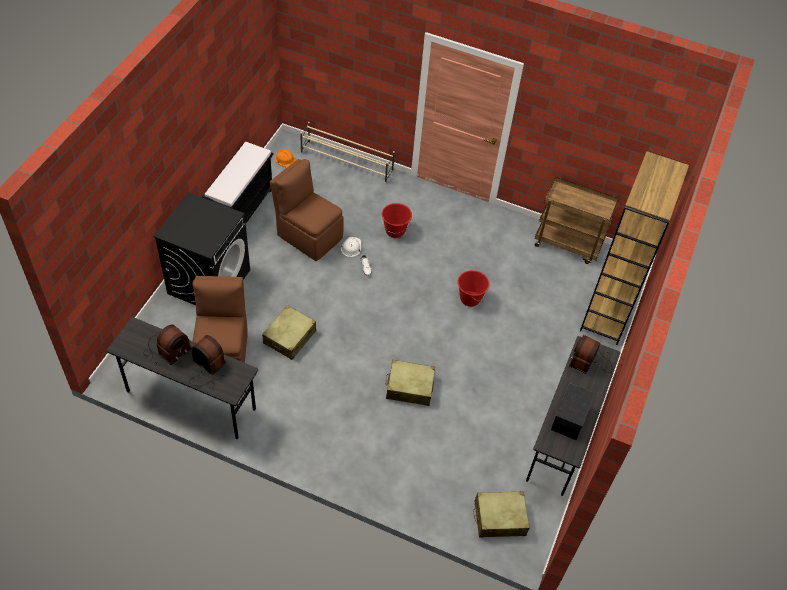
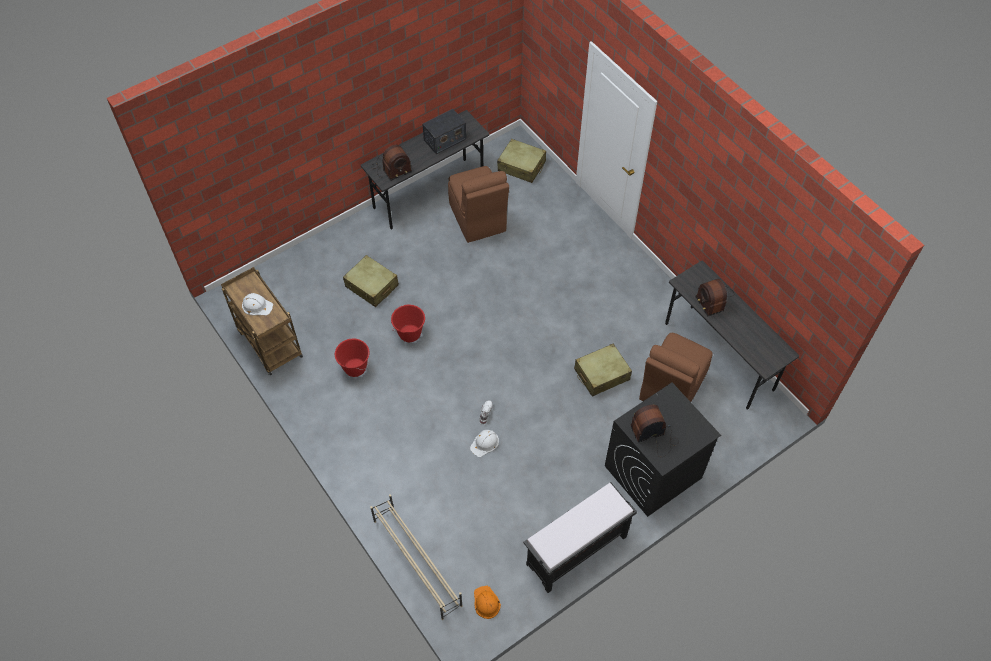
camera: 145 degrees left, 5 degrees up
radio [143,325,191,365] -> radio moved to [630,404,679,457]
brown chair [270,159,344,261] -> brown chair moved to [448,166,509,243]
red bucket [381,203,412,238] -> red bucket moved to [335,339,370,377]
beige suitcase [386,360,435,406] -> beige suitcase moved to [343,255,399,307]
brown bookcase [580,151,689,345] -> none
none -> white hard hat [242,293,273,316]

